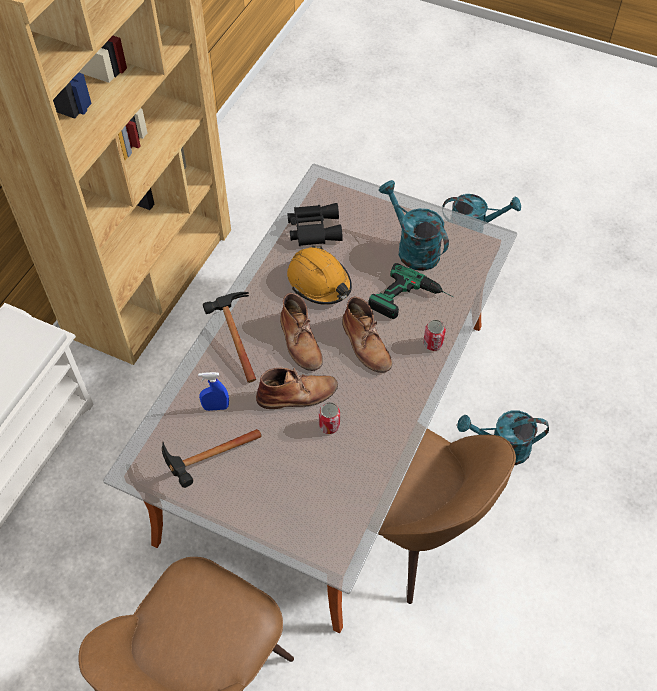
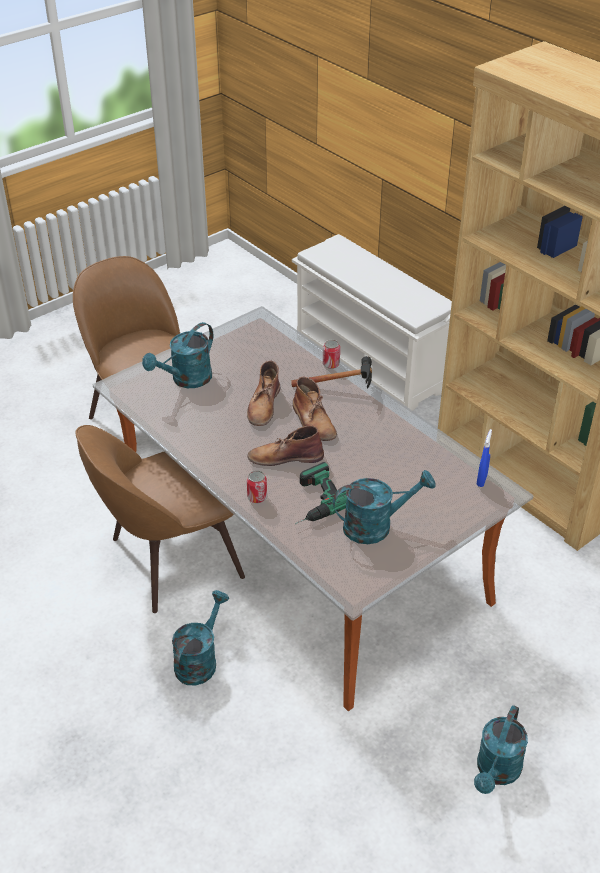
camera: 115 degrees right, 15 degrees down
hammer [162,429,261,488] -> none
blue spray bottle [198,372,229,411] -> blue spray bottle moved to [477,429,492,487]
brown boot [280,293,323,371] -> brown boot turned 120 degrees counterclockwise [293,377,337,441]
black binoculars [287,203,343,246] -> none
orange hard hat [287,246,352,305] -> none
can [319,402,340,434] -> can moved to [323,340,340,369]
none -> turquoise watering can [142,322,213,388]

